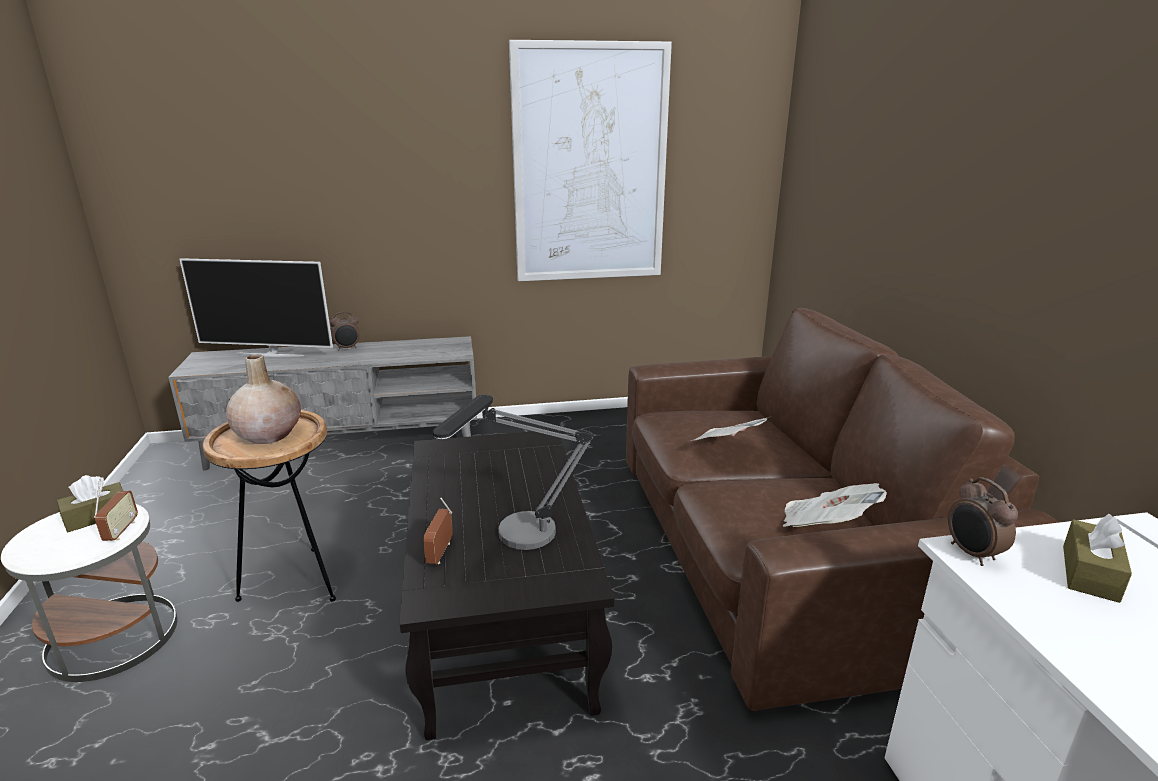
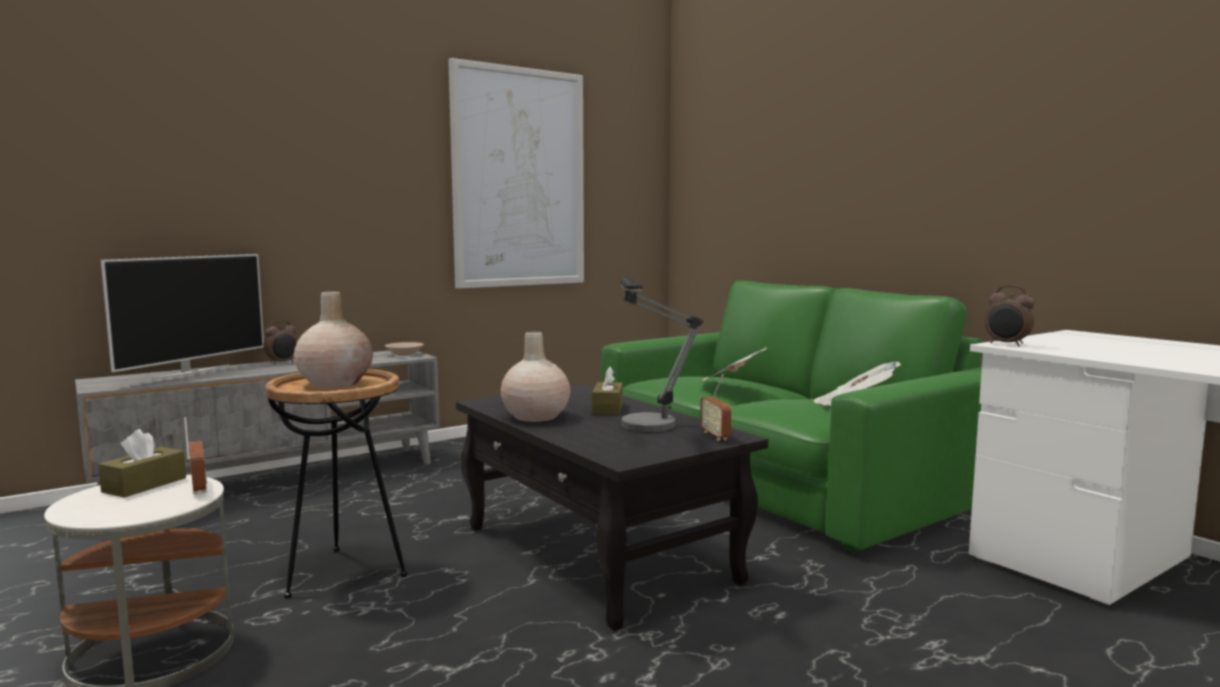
camera: 25 degrees left, 15 degrees down
television [180,258,333,357] -> television turned 45 degrees counterclockwise [101,254,264,380]
radio [423,498,453,564] -> radio moved to [700,374,731,441]
brown sofa [626,308,1059,711] -> green sofa [601,281,982,552]
brown tissue box [1063,514,1132,603] -> brown tissue box moved to [592,367,623,415]
none -> beige bowl [385,342,424,356]
none -> beige vase [501,331,570,422]

